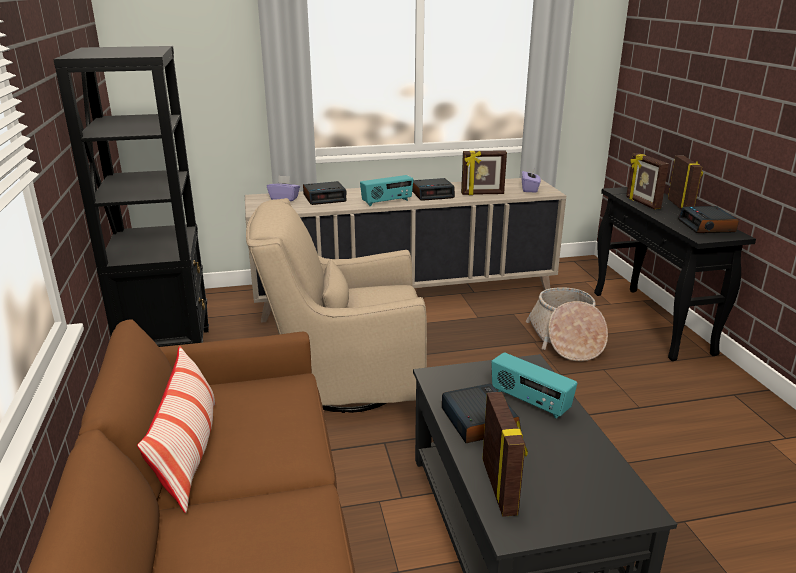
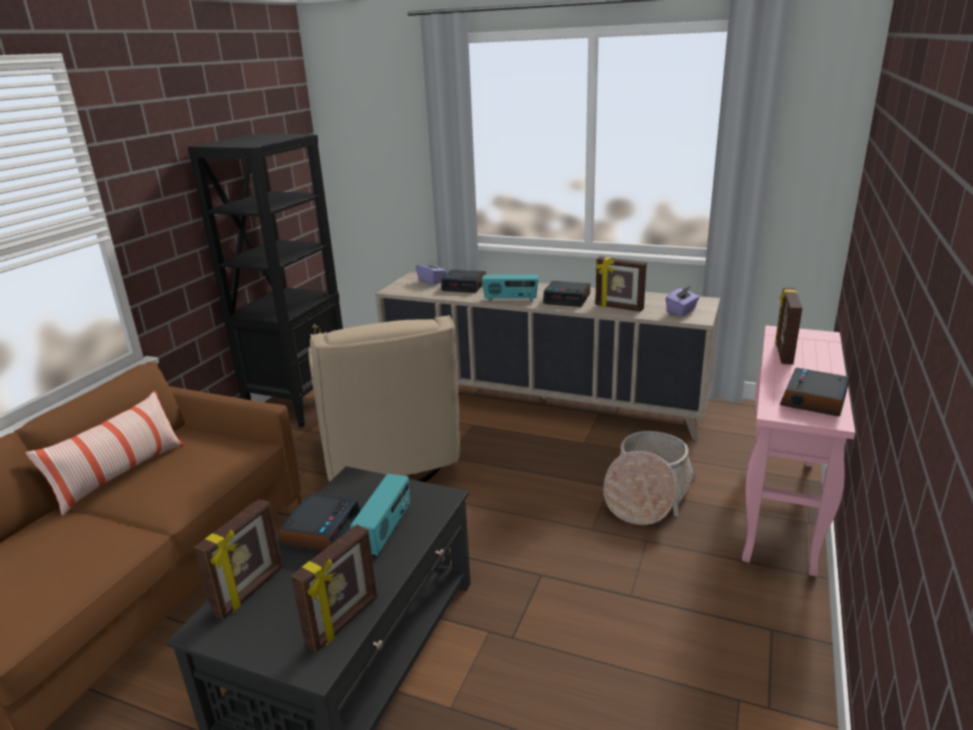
camera: 35 degrees right, 0 degrees up
beige armchair [246,198,427,413] -> beige armchair turned 135 degrees counterclockwise [308,315,460,482]
radio [491,352,577,419] -> radio turned 150 degrees counterclockwise [350,474,410,556]
black console table [594,187,756,361] -> pink console table [742,325,855,576]
picture frame [668,156,703,209] -> picture frame moved to [291,525,377,652]

